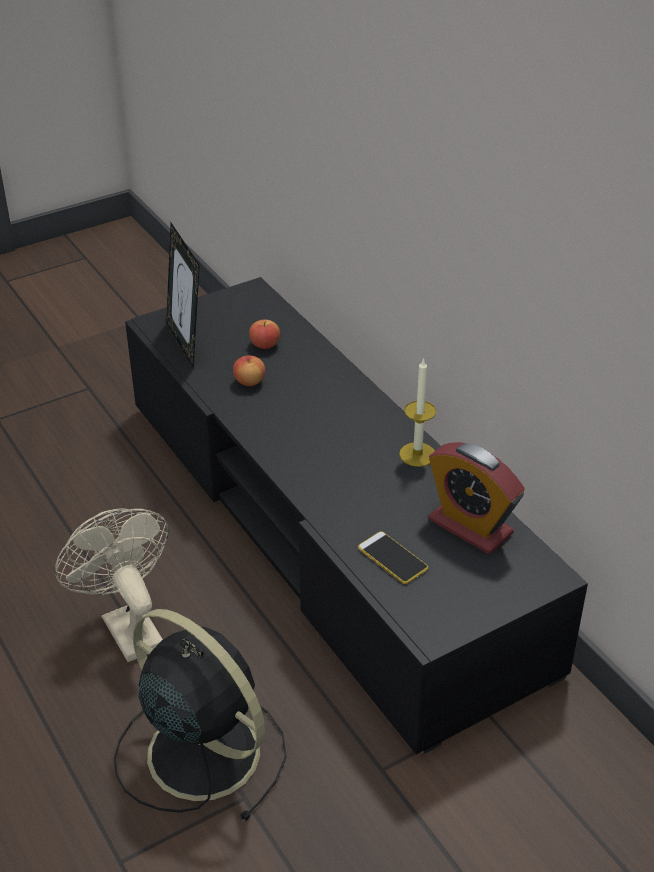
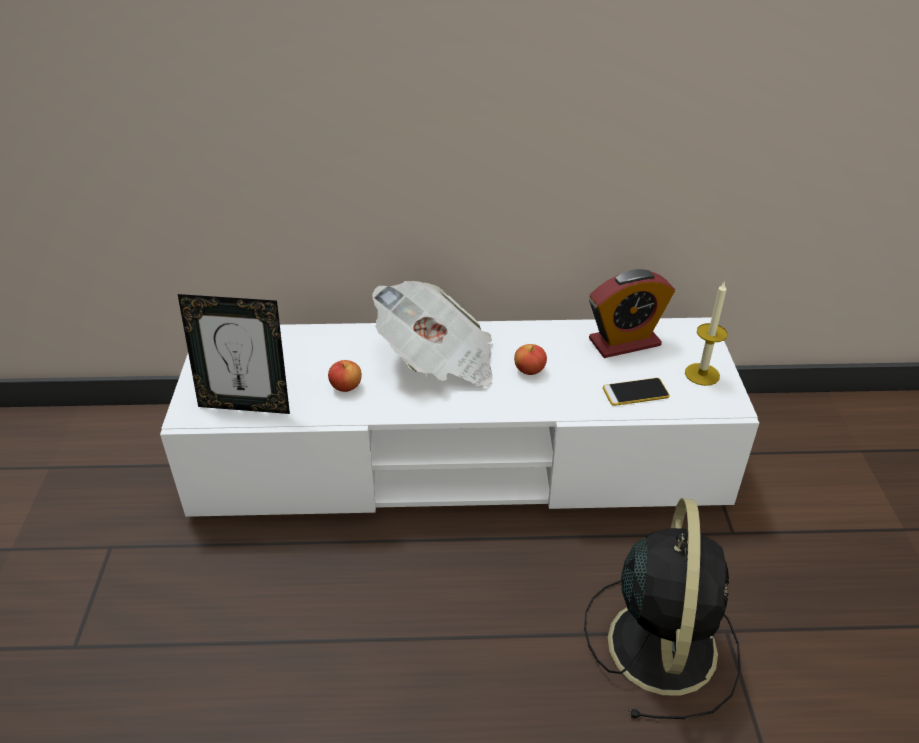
camera: 60 degrees left, 0 degrees up
beige fan [55,508,168,662] -> none
black fan [114,609,287,822] -> black fan turned 120 degrees clockwise [584,498,741,719]
black tv stand [125,277,588,754] -> white tv stand [160,317,759,517]
apple [249,320,280,349] -> apple moved to [514,344,547,375]
candle [399,358,436,467] -> candle moved to [685,281,728,386]
none -> newspaper [372,281,493,387]

